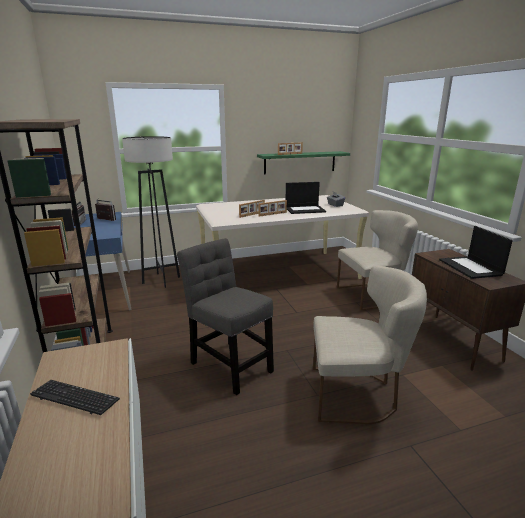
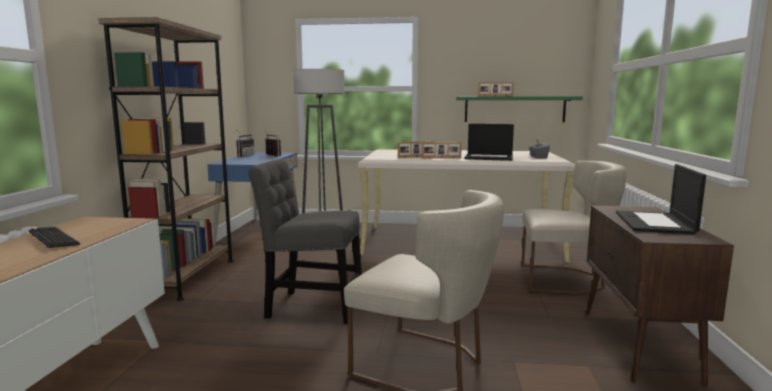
camera: 25 degrees right, 10 degrees down
grey chair [177,238,274,395] -> grey chair turned 60 degrees counterclockwise [248,159,362,324]

